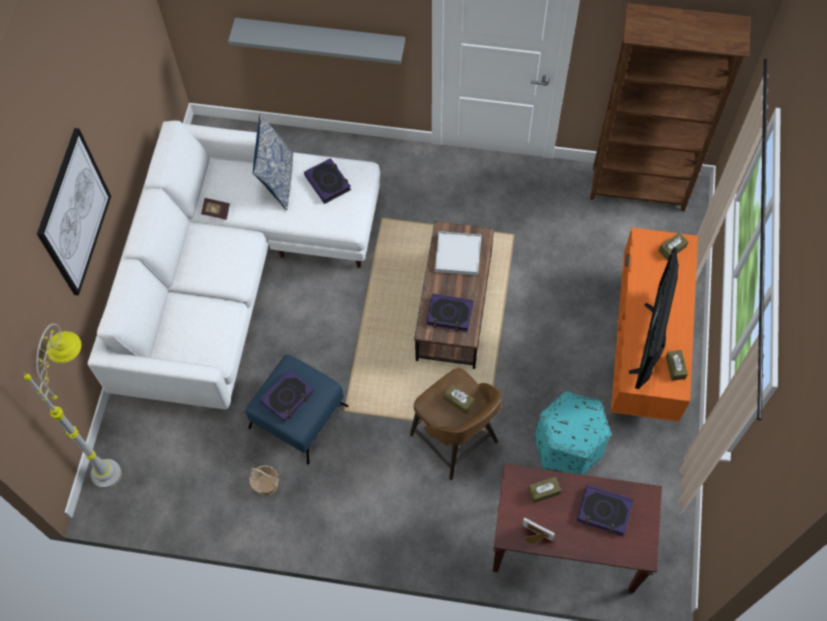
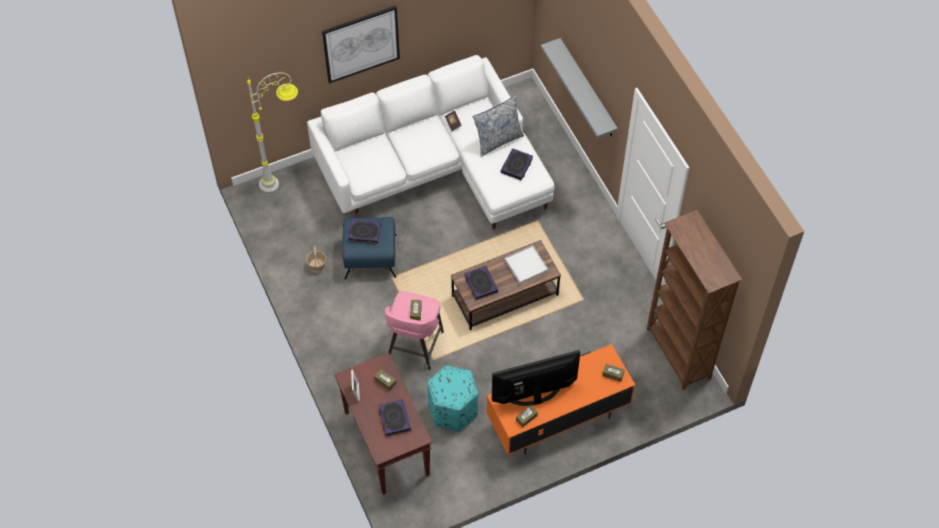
camera: 55 degrees right, 5 degrees down
brown stool [410,368,502,480] -> pink stool [385,291,444,370]

